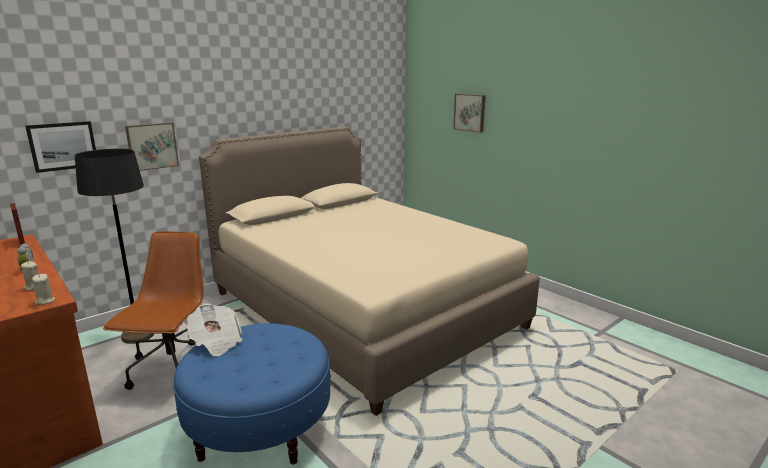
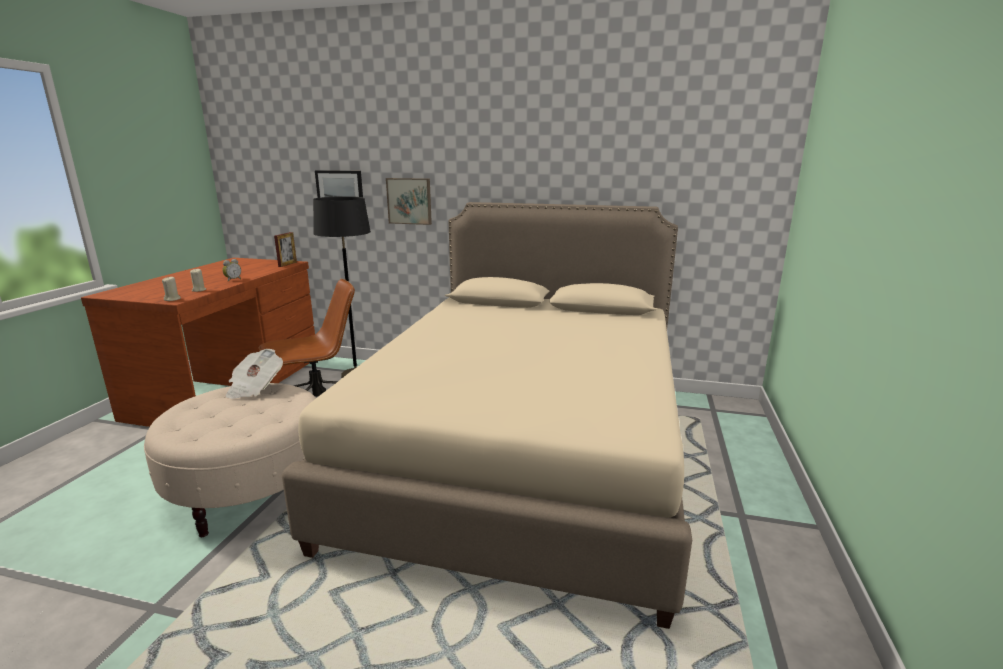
camera: 55 degrees right, 0 degrees up
blue ottoman [173,323,331,464] -> beige ottoman [144,383,316,537]
picture [453,94,486,133] -> none

